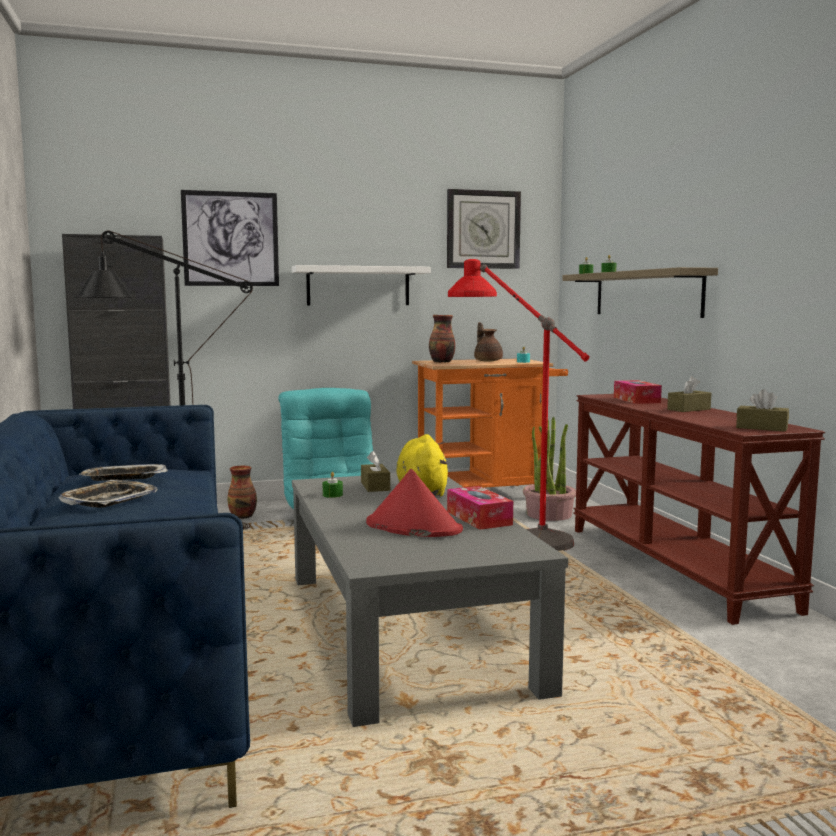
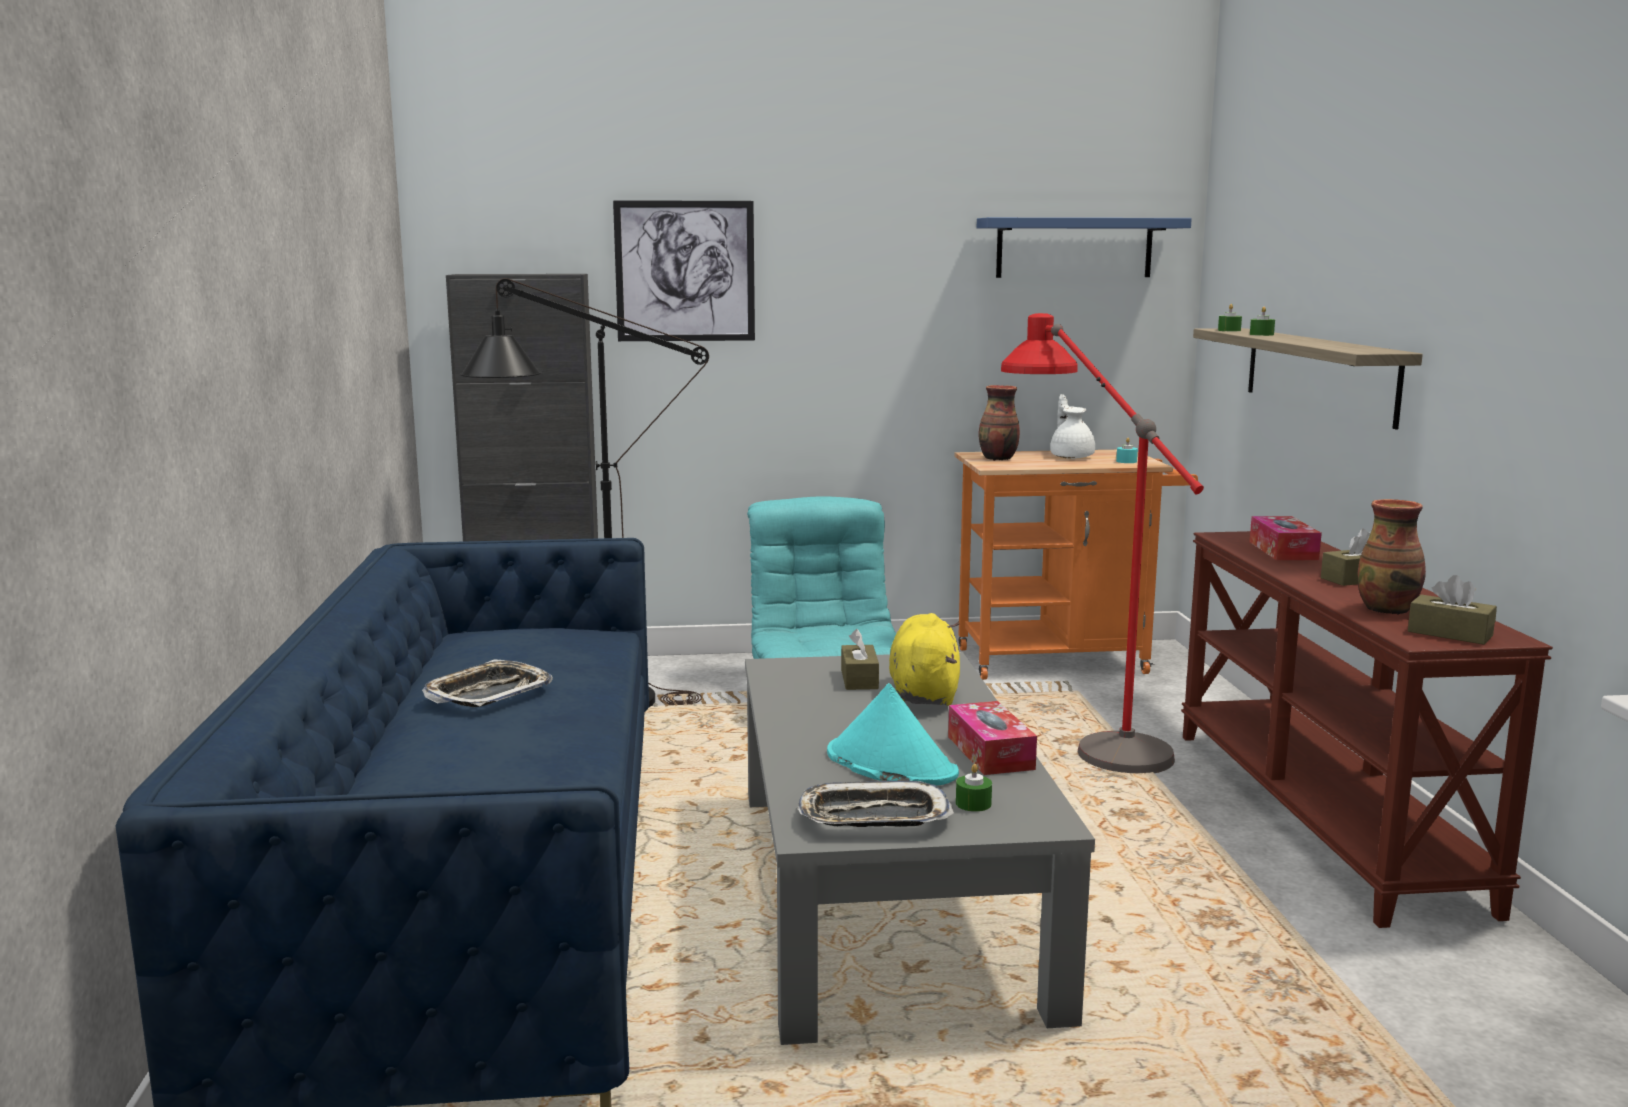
camera: 10 degrees right, 5 degrees up
tray [79,464,168,481] -> tray moved to [797,781,954,827]
vase [228,466,257,519] -> vase moved to [1358,499,1426,614]
white shelf [292,265,431,305] -> none
green candle [323,472,343,498] -> green candle moved to [956,764,992,812]
red hat [366,469,463,537] -> turquoise hat [827,683,959,785]
wall clock [447,189,521,269] -> blue shelf [977,217,1192,278]
brown teapot [474,322,503,362] -> white teapot [1050,394,1095,459]
potted plant [523,417,576,521] -> none

